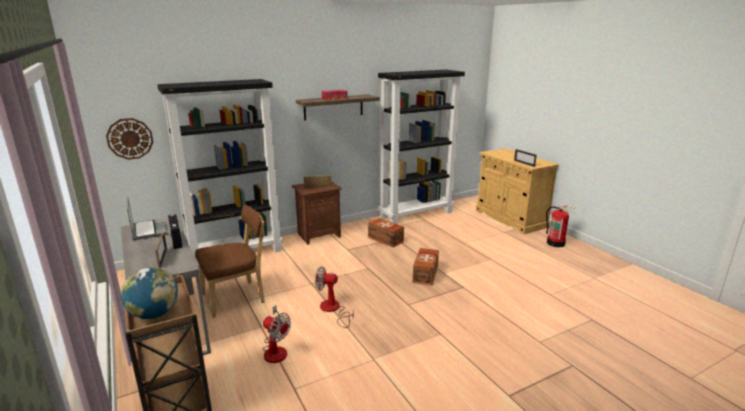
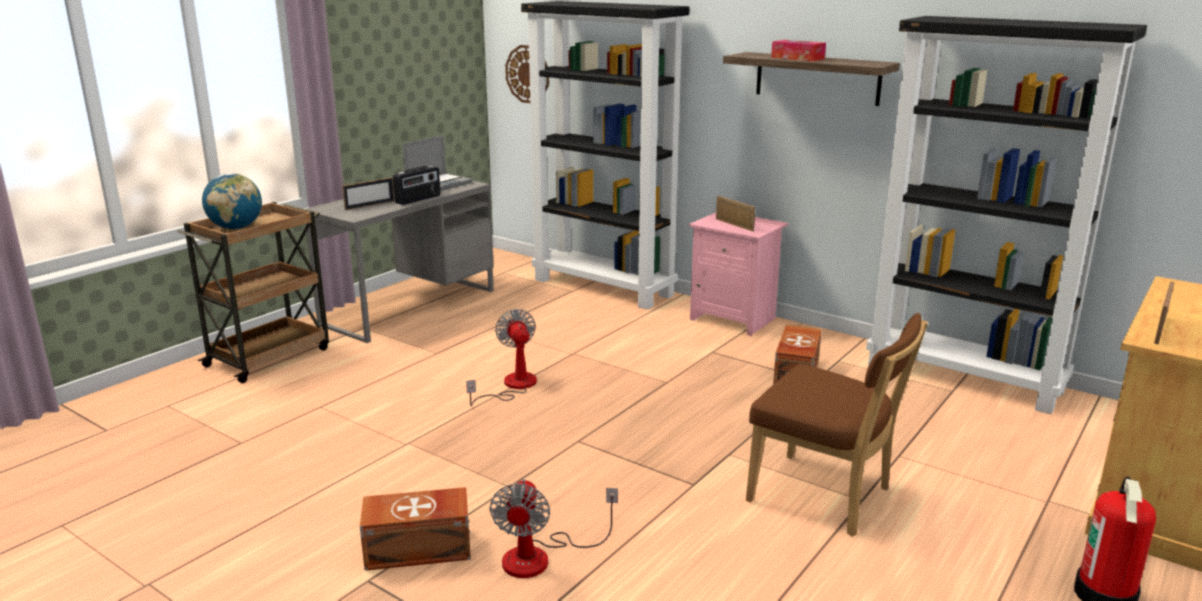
camera: 65 degrees right, 0 degrees up
brown chair [195,204,265,318] -> brown chair moved to [746,313,928,537]
fan [262,305,291,363] -> fan moved to [489,479,618,578]
brown nightstand [292,182,342,245] -> pink nightstand [689,212,788,336]
brown storage box [413,248,439,286] -> brown storage box moved to [360,487,471,571]

